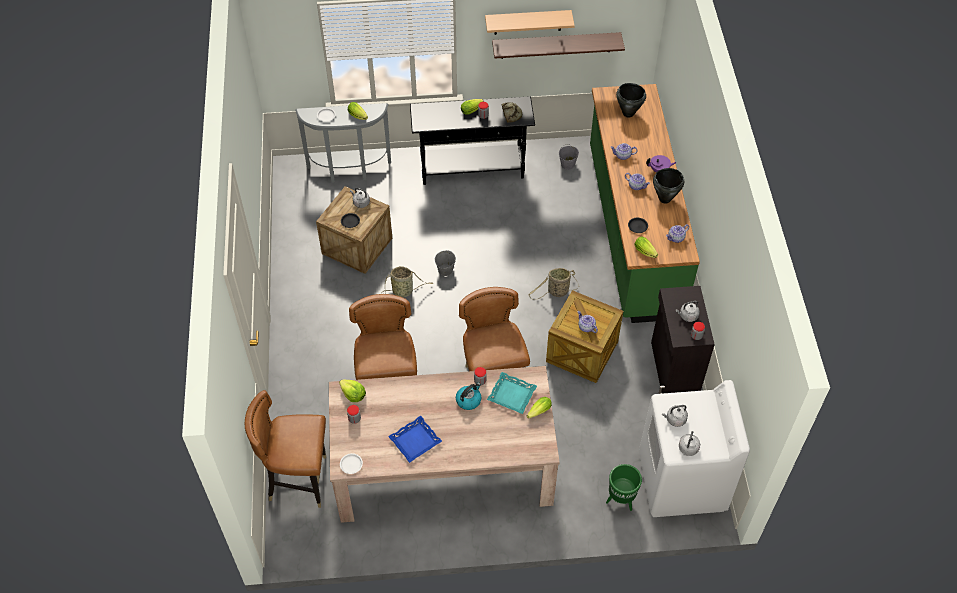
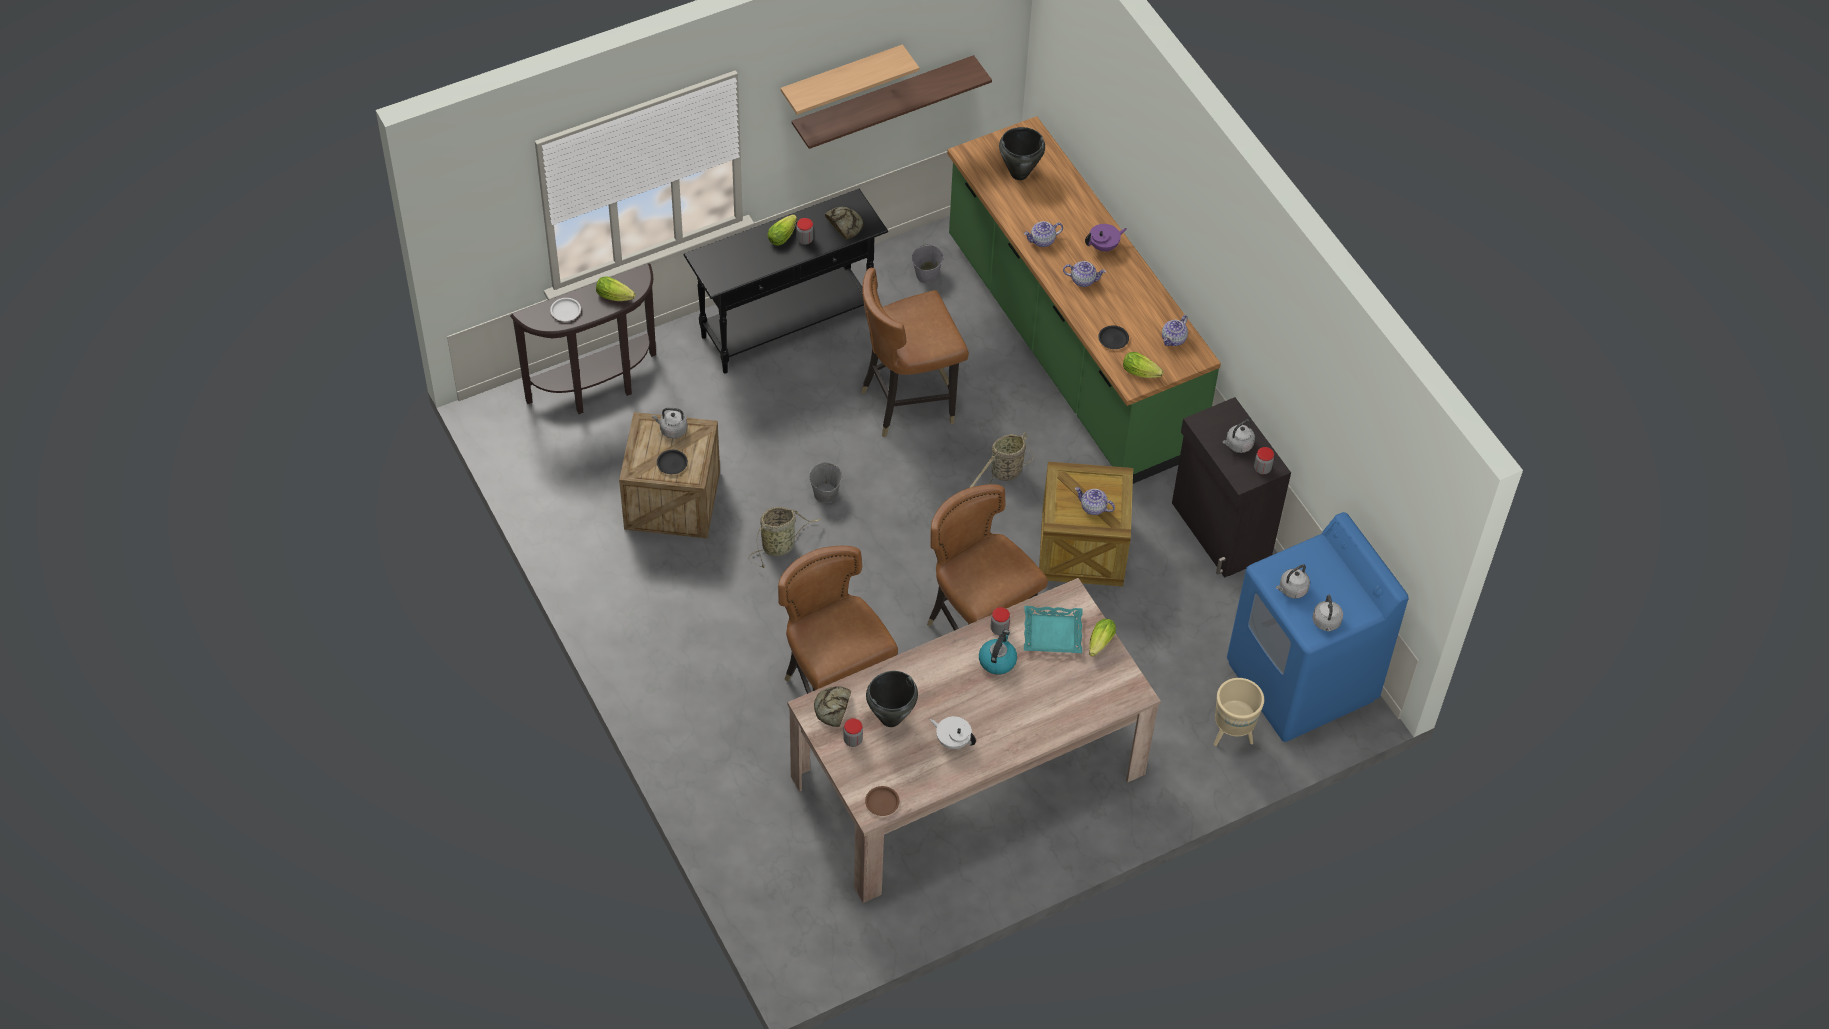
camera: 25 degrees left, 0 degrees up
brown chair [245,390,326,508] -> brown chair moved to [861,268,969,438]
grey console table [295,103,391,183] -> brown console table [510,263,656,414]
lettuce [339,380,366,402] -> bread [814,686,851,727]
white plate [340,453,363,474] -> brown plate [865,786,899,816]
blue tray [388,416,442,463] -> white teapot [930,716,976,749]
green planter [606,464,642,511] -> beige planter [1214,678,1264,746]
white washing machine [639,380,750,517] -> blue washing machine [1227,512,1409,742]
black cooking pot [653,168,684,204] -> black cooking pot moved to [866,671,918,727]

